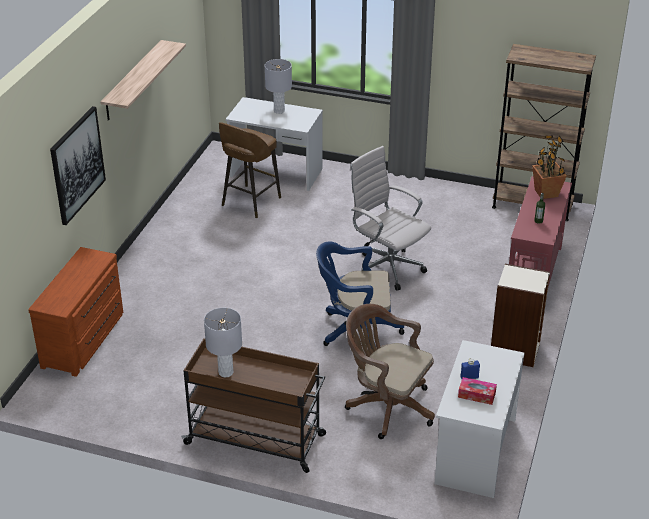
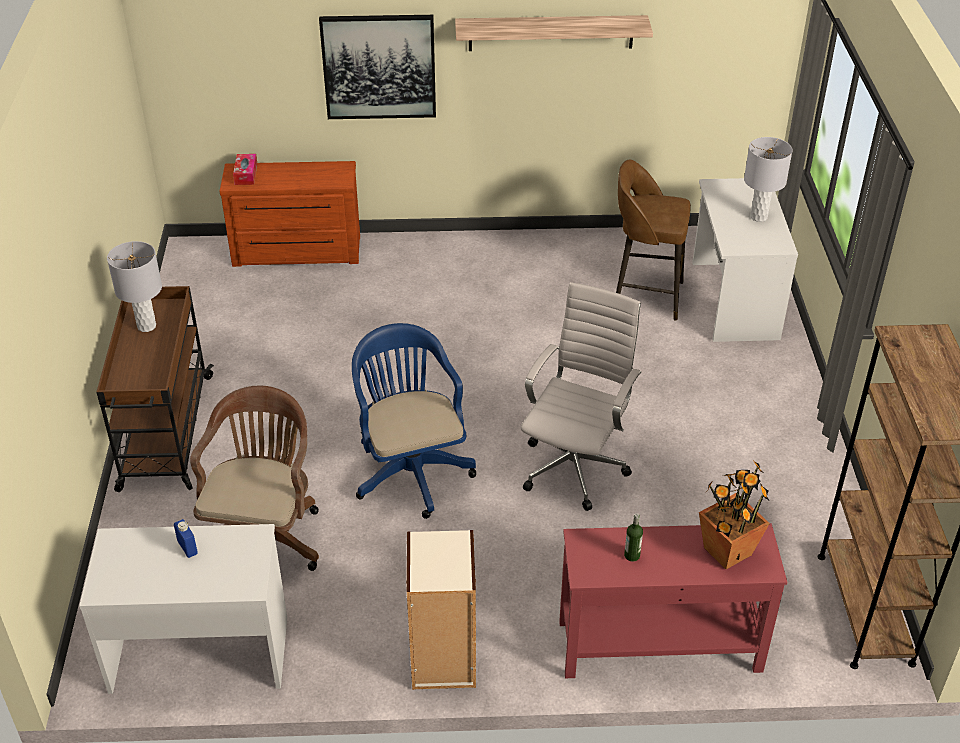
camera: 70 degrees right, 5 degrees up
tissue box [458,377,497,405] -> tissue box moved to [233,154,257,185]

